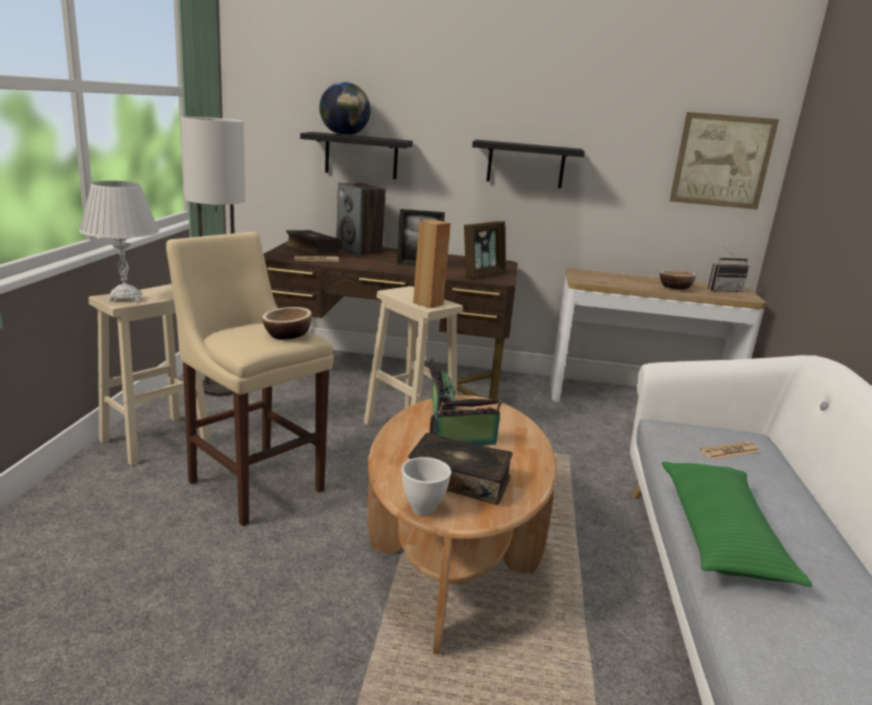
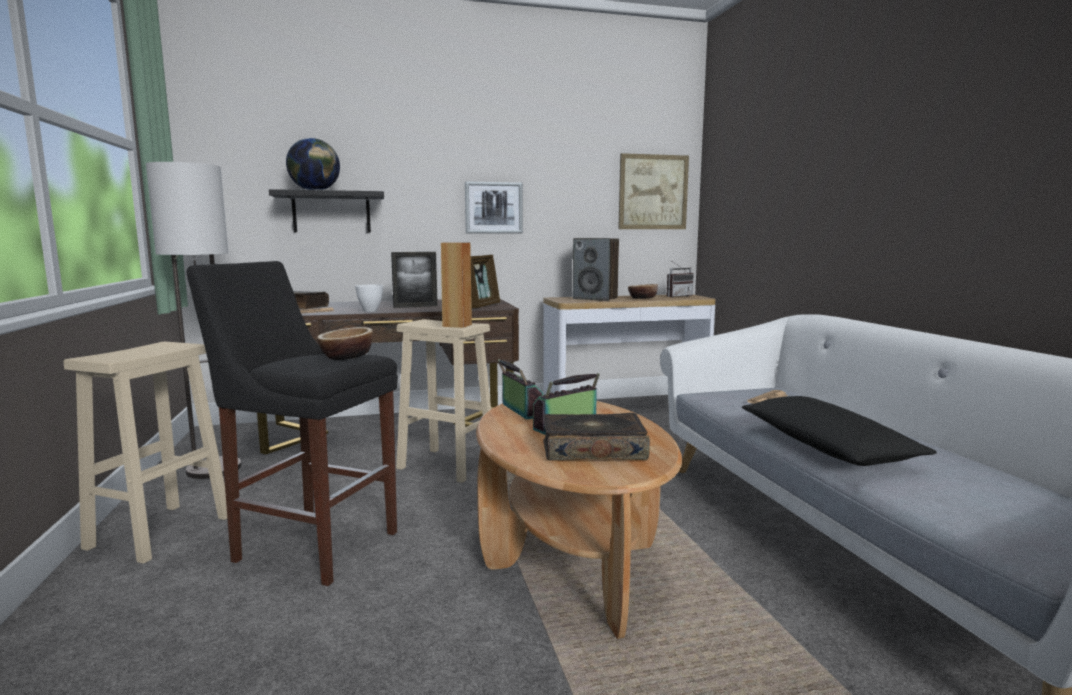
camera: 20 degrees left, 10 degrees down
white table lamp [79,181,159,302] -> none
beige stool [166,232,334,526] -> black stool [187,261,398,586]
speaker [336,183,386,255] -> speaker moved to [573,238,619,301]
white bowl [402,457,451,516] -> white bowl moved to [355,285,383,312]
black shelf [472,140,585,188] -> picture [465,181,523,234]
green pillow [662,462,812,586] -> black pillow [742,396,937,466]

